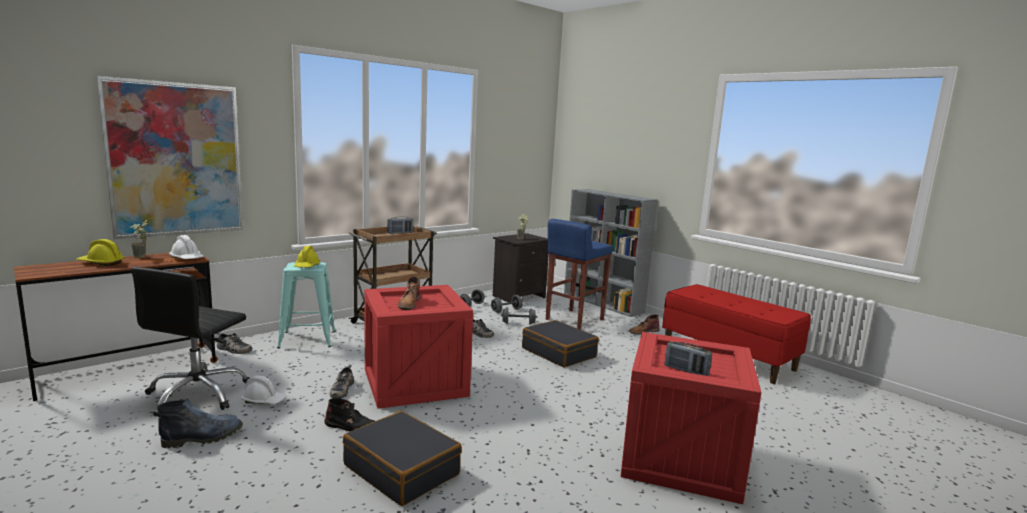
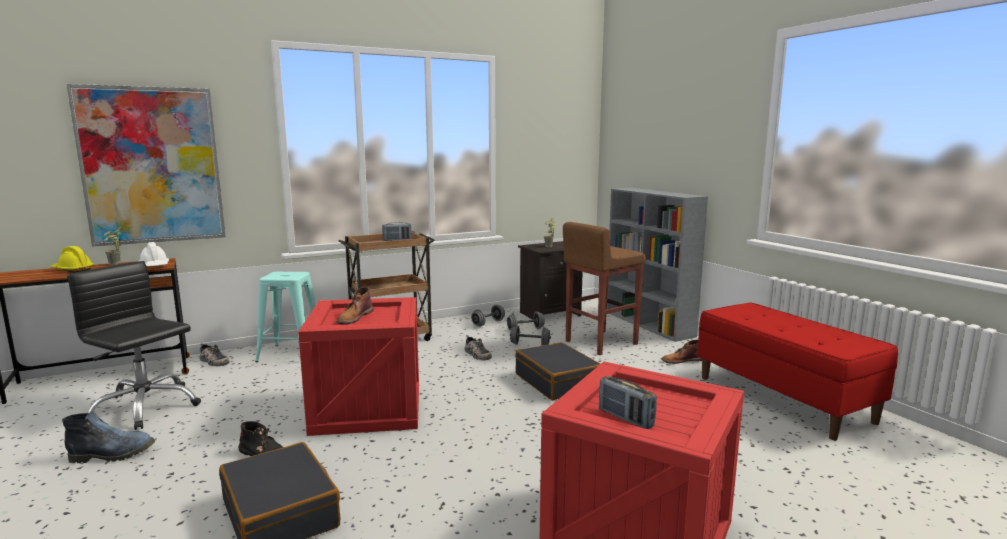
camera: 15 degrees right, 0 degrees up
black office chair [131,267,250,417] -> black office chair turned 90 degrees clockwise [67,261,201,430]
white hard hat [241,375,287,404] -> none
yellow hard hat [294,246,320,268] -> none
shoe [330,365,354,398] -> none
blue stool [546,219,613,330] -> brown stool [563,222,646,355]

